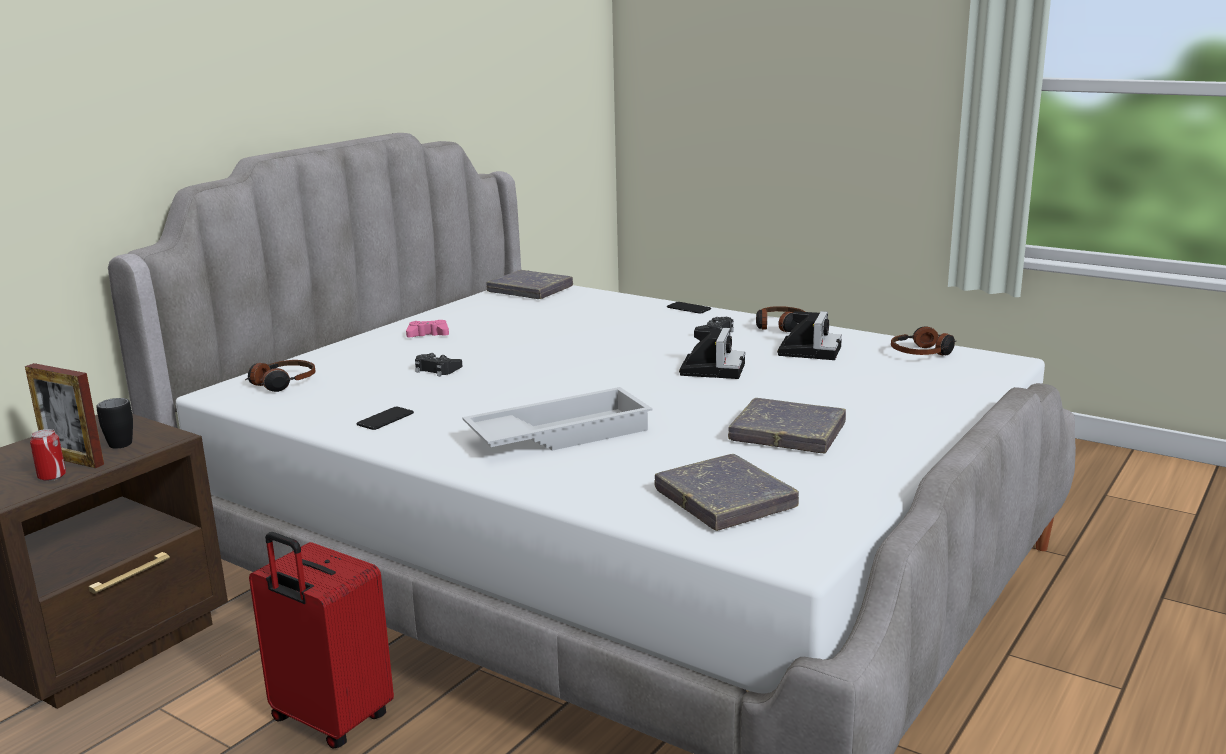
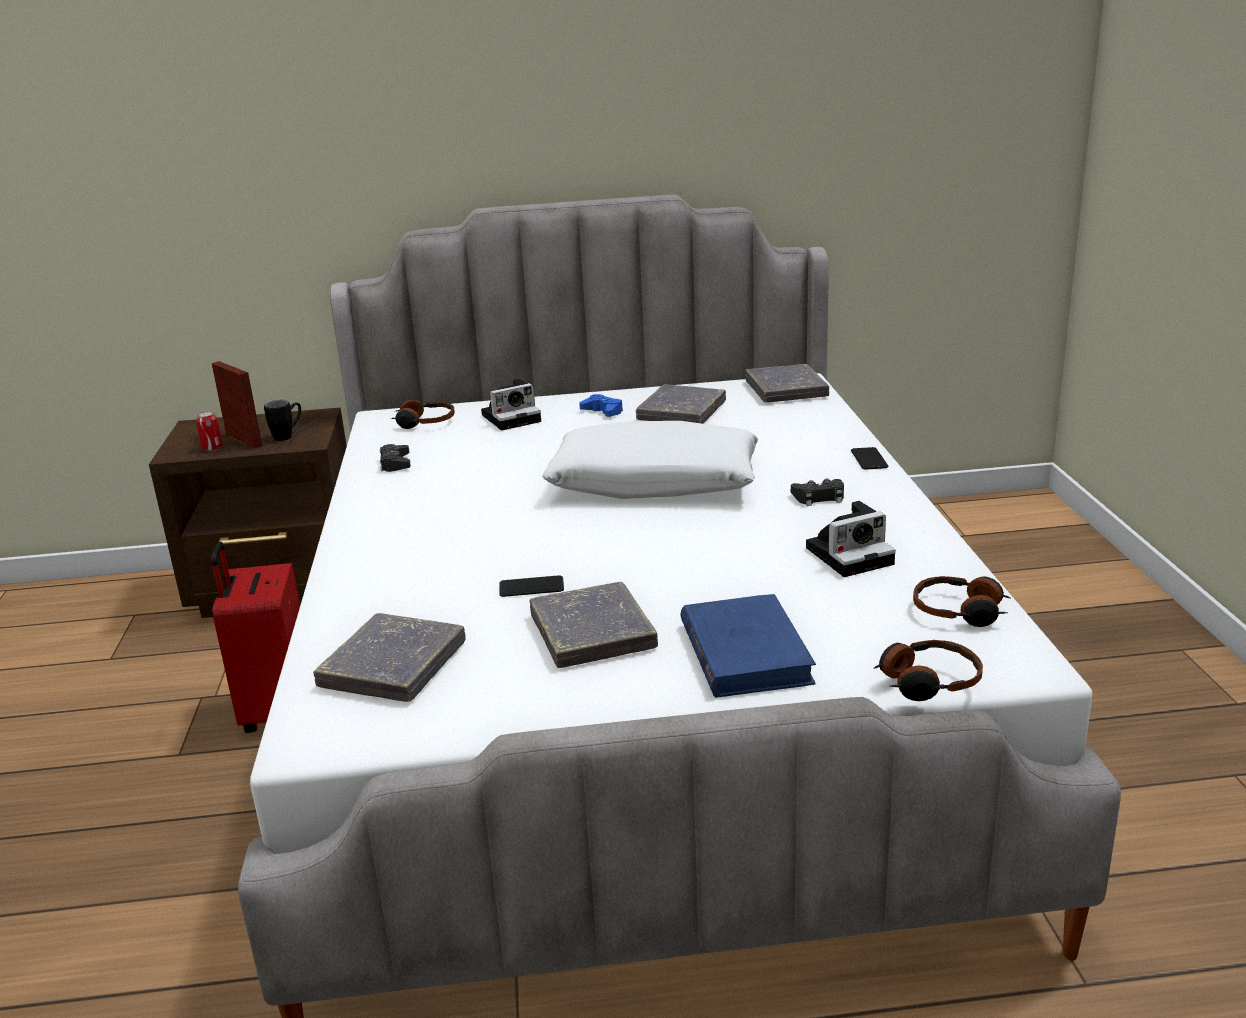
camera: 50 degrees right, 5 degrees up
picture frame [25,363,104,468] -> picture frame turned 150 degrees clockwise [212,361,262,448]
phone [356,407,414,430] -> phone moved to [499,575,564,597]
pink game controller [406,320,449,337] -> blue game controller [579,394,623,417]
black game controller [415,353,463,377] -> black game controller moved to [380,444,411,472]
white tray [462,387,653,451] -> none
camera [679,328,745,379] -> camera moved to [481,378,541,431]
headphones [756,306,805,332] -> headphones moved to [874,640,983,701]
none -> white pillow [542,421,758,499]
none -> grey book [636,384,726,424]
none -> blue book [680,594,816,698]

